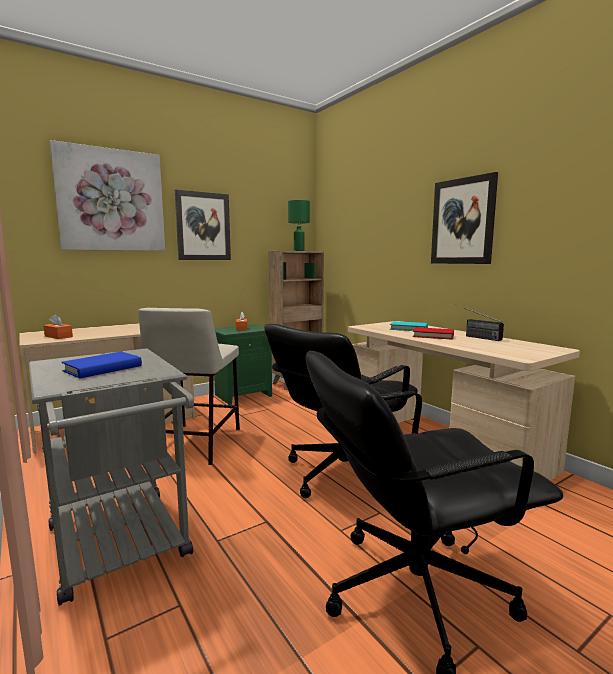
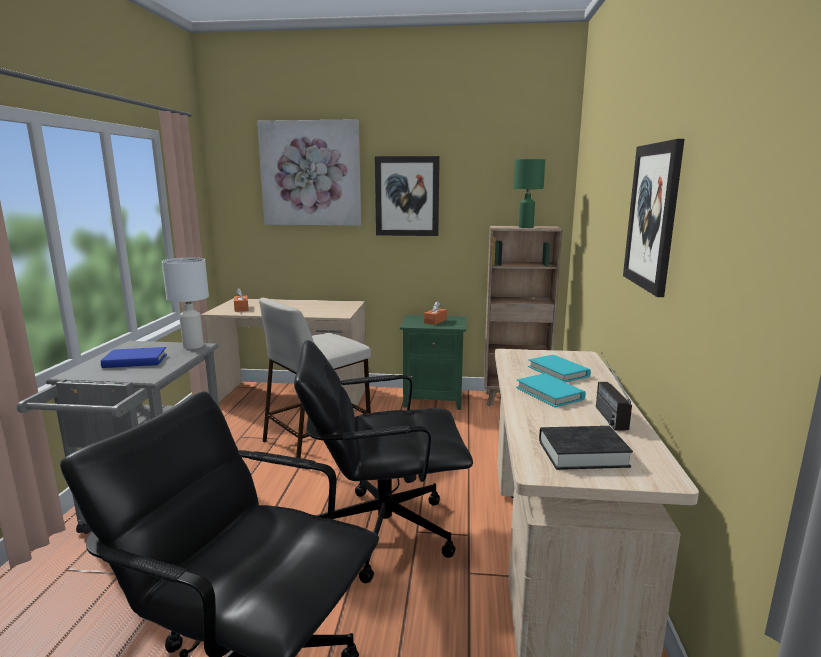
camera: 40 degrees right, 5 degrees up
red book [413,327,454,340] -> turquoise book [516,374,586,407]
none -> white table lamp [162,258,209,349]
none -> black book [539,426,633,470]

